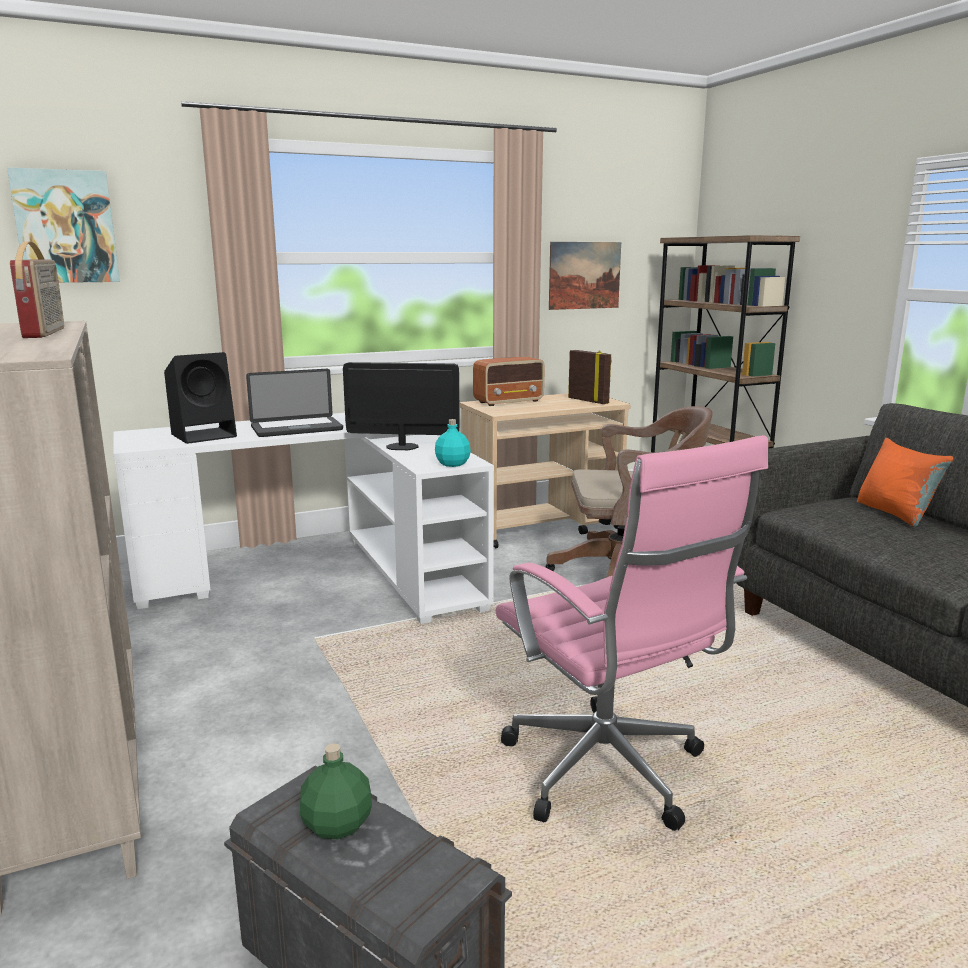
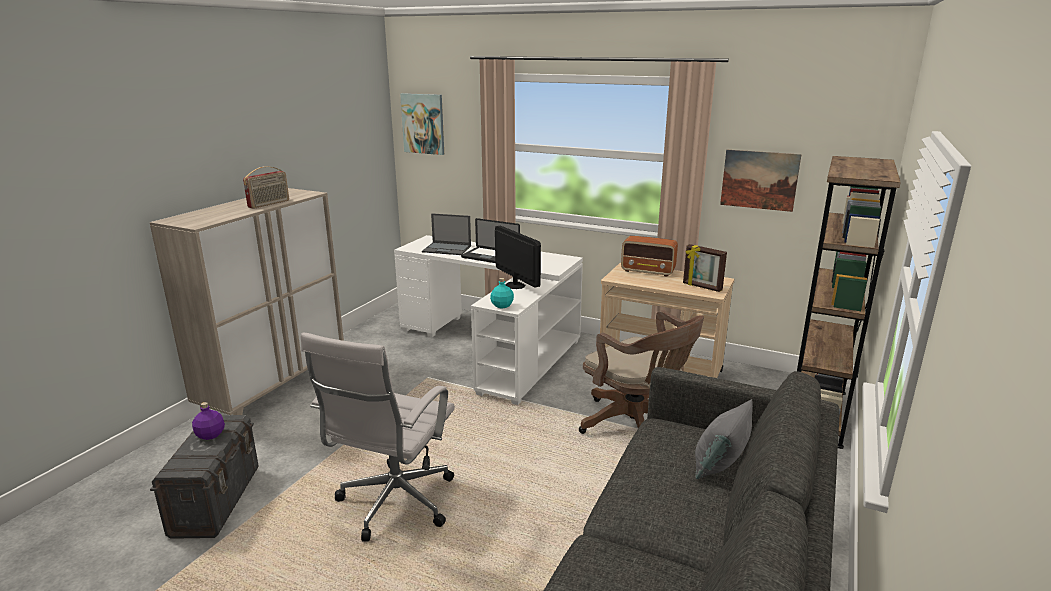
camera: 50 degrees right, 5 degrees up
black speaker [164,352,237,444] -> laptop [422,213,471,255]
green bottle [300,743,372,839] -> purple bottle [192,402,225,440]
pink office chair [496,435,768,831] -> white office chair [301,332,455,542]
picture frame [568,350,612,404] -> picture frame turned 120 degrees clockwise [683,244,727,292]
orange pillow [857,438,954,527] -> grey pillow [695,399,753,479]

